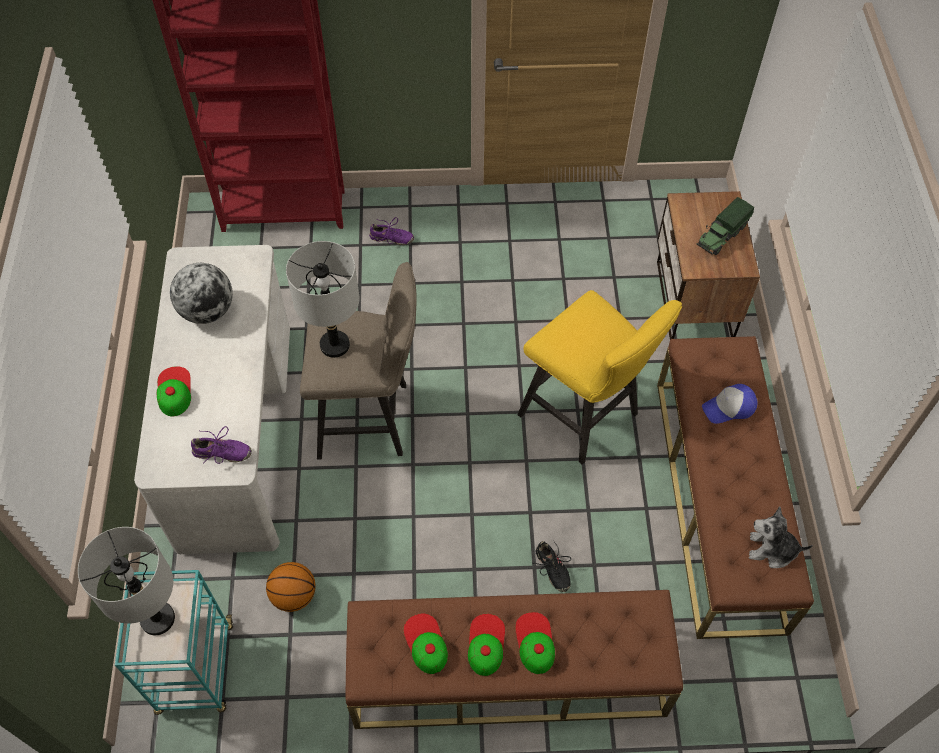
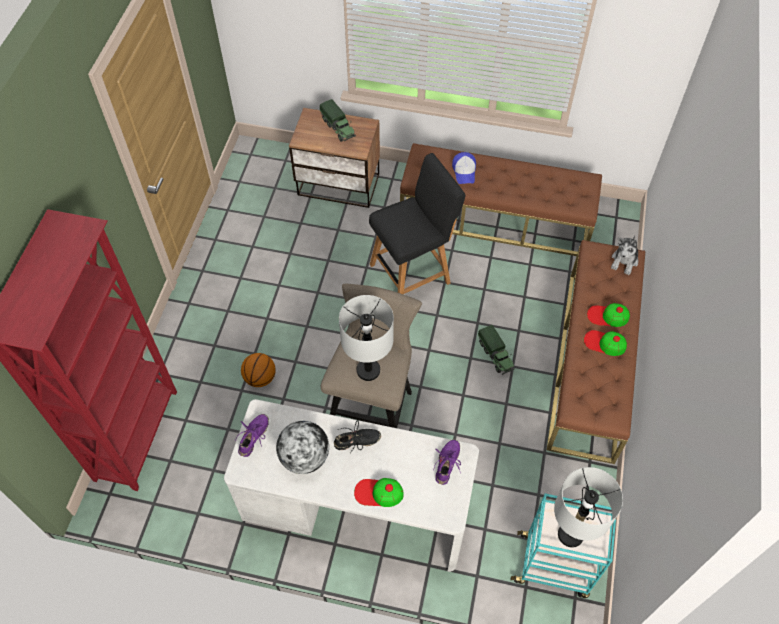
camera: 75 degrees left, 0 degrees up
basketball [266,562,316,612] -> basketball moved to [241,353,276,387]
purple shoe [369,217,414,245] -> purple shoe moved to [234,414,269,457]
cap [403,613,448,674] -> none
yellow stool [517,290,682,465] -> black chair [369,153,465,295]
black shoe [535,541,571,592] -> black shoe moved to [334,420,381,454]
plush toy [749,507,813,568] -> plush toy moved to [611,236,638,275]
none -> toy truck [478,325,515,375]

